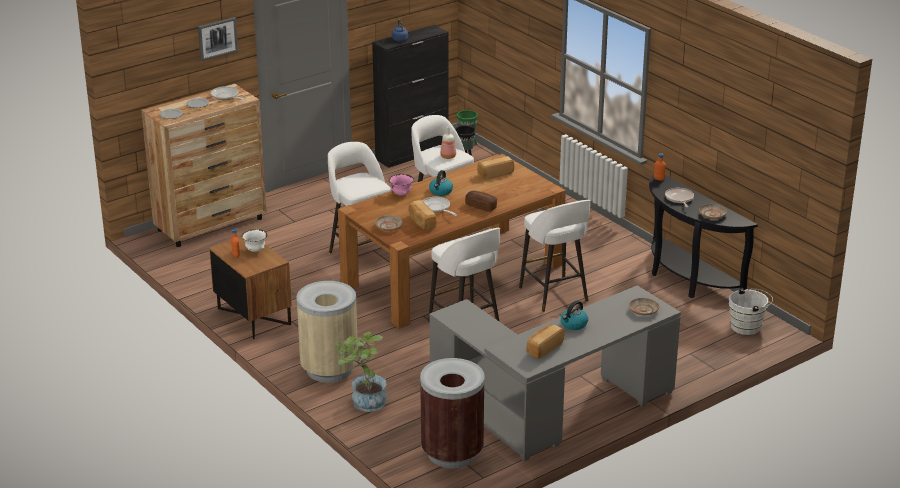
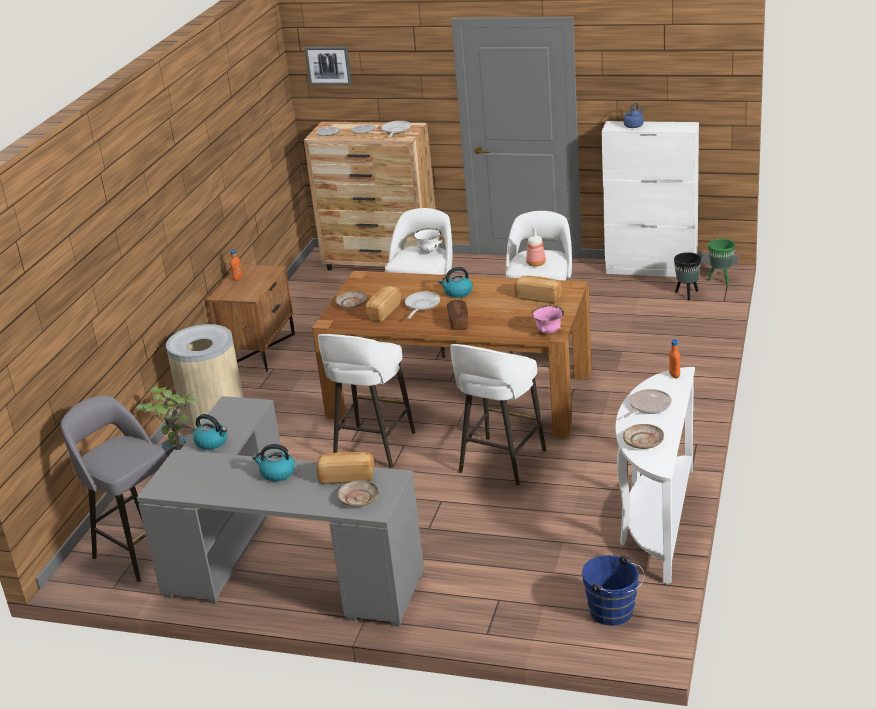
camera: 55 degrees right, 0 degrees up
picture [198,17,238,61] -> picture moved to [304,47,352,85]
white bowl [242,229,267,252] -> white bowl moved to [413,228,443,253]
black cabinet [372,25,448,168] -> white cabinet [601,121,699,277]
pink bowl [388,174,414,196] -> pink bowl moved to [532,306,564,334]
brown trash can [420,358,485,468] -> grey stool [61,395,167,582]
bread [527,324,564,359] -> bread moved to [317,452,374,484]
black console table [649,174,758,298] -> white console table [616,367,695,584]
white bucket [729,288,773,335] -> blue bucket [582,555,645,626]
none -> kettle [193,414,227,450]

